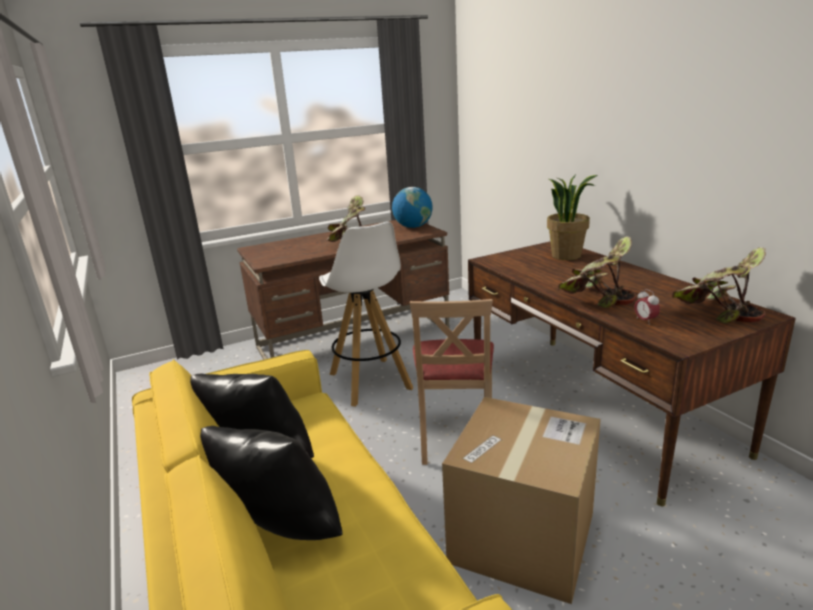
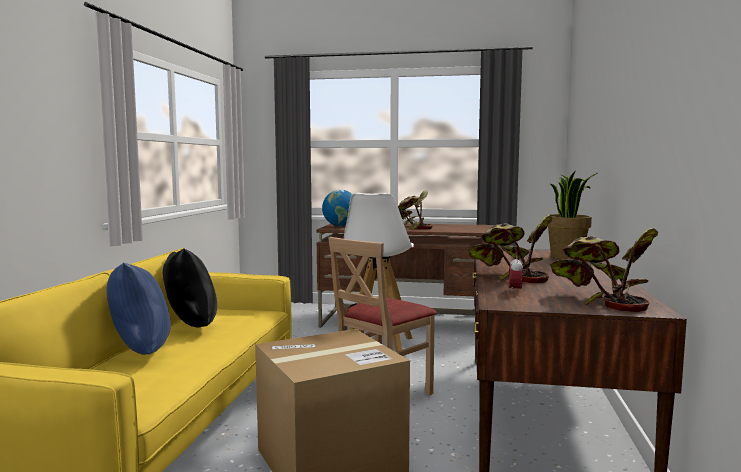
camera: 35 degrees right, 15 degrees down
black pillow [200,426,343,540] -> blue pillow [106,262,171,355]
globe [392,187,433,228] -> globe moved to [322,190,352,226]

